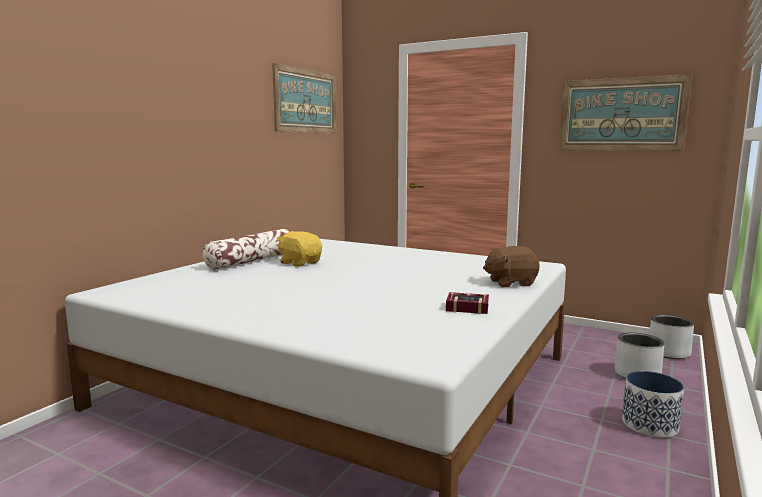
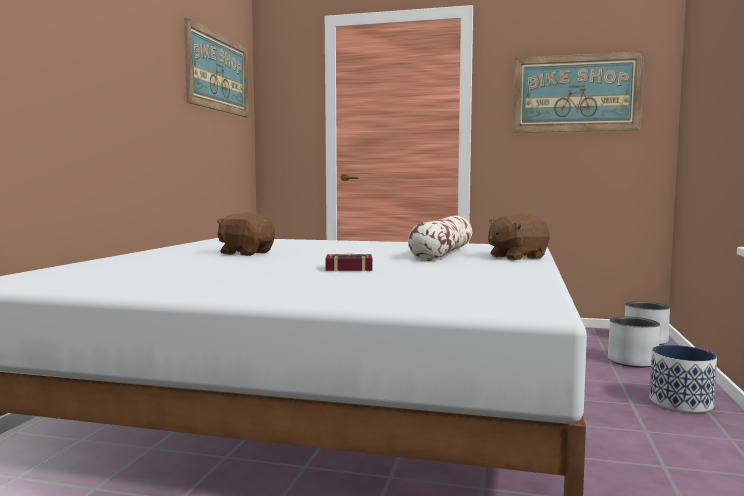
camera: 15 degrees left, 5 degrees down
pillow [203,229,289,270] -> pillow moved to [408,216,472,261]
yellow plush toy [277,231,322,267] -> brown plush toy [217,212,275,256]
book [446,292,489,314] -> book moved to [325,253,372,271]

